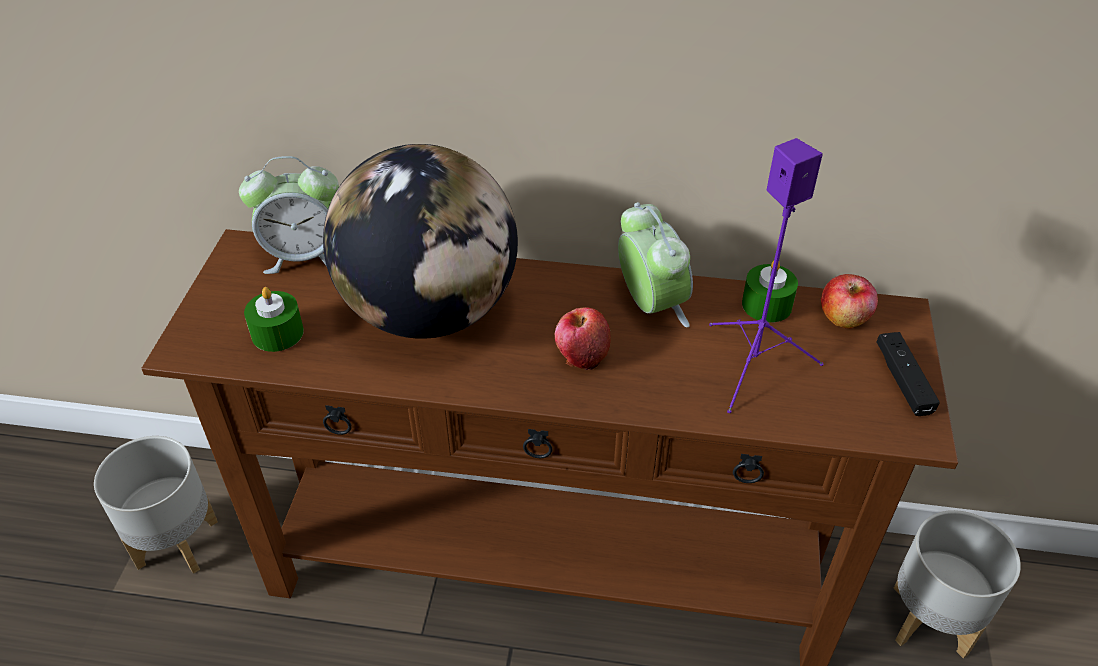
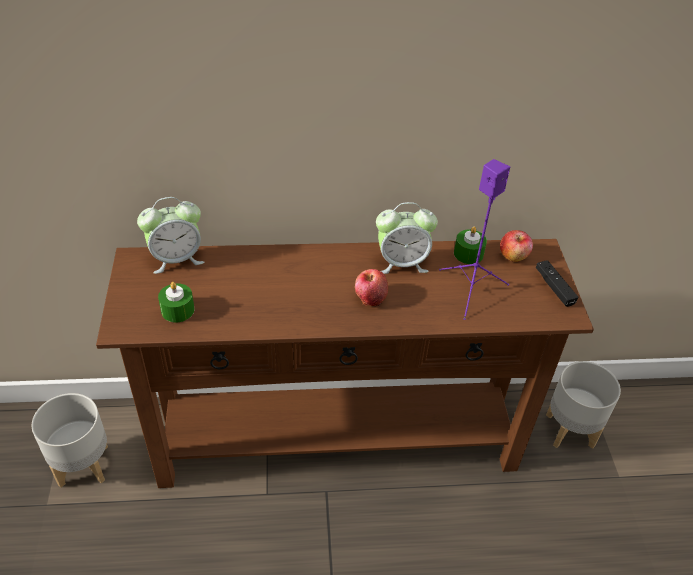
camera: 15 degrees left, 0 degrees up
globe [323,144,518,339] -> none
alarm clock [618,202,693,327] -> alarm clock turned 120 degrees clockwise [376,202,438,274]

